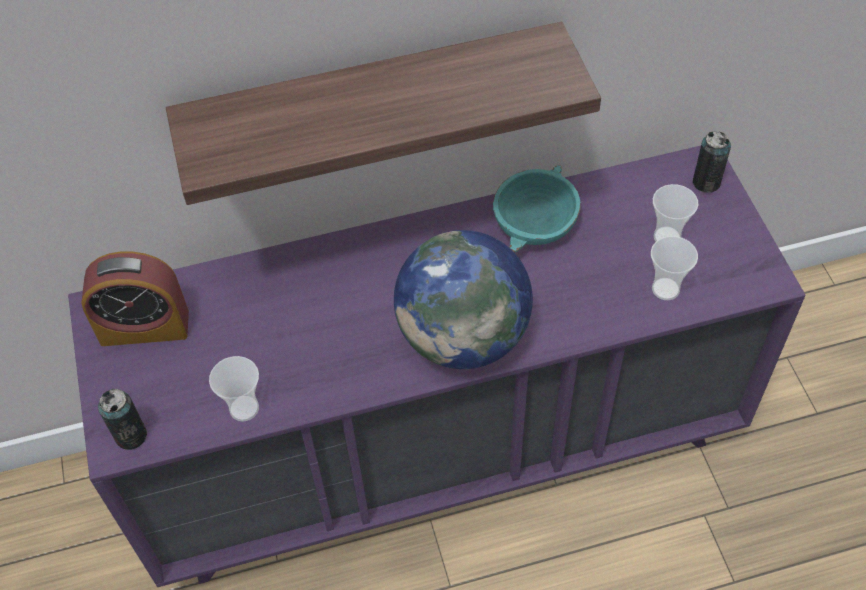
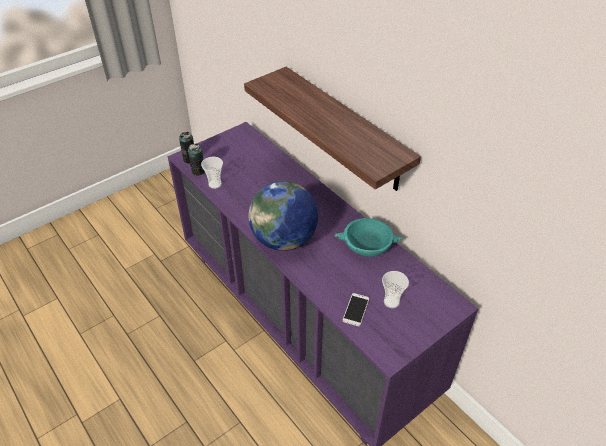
camera: 65 degrees right, 10 degrees down
alarm clock [81,252,189,346] -> none
cup [651,236,698,300] -> phone [343,293,369,326]
can [693,131,731,193] -> can moved to [188,144,205,176]

